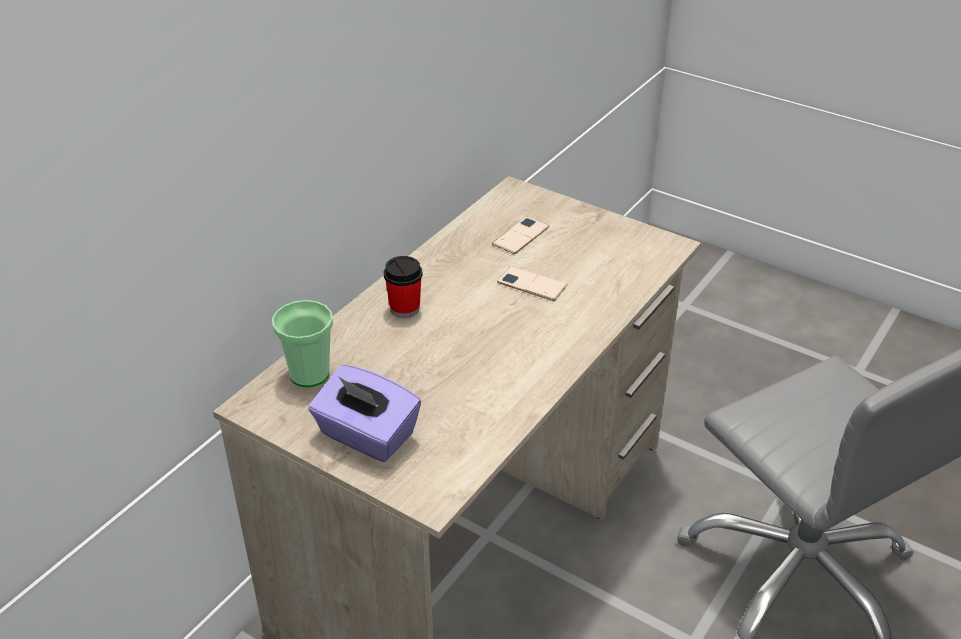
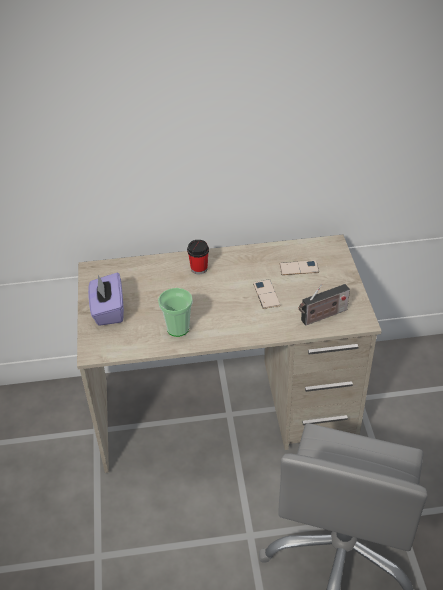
camera: 50 degrees right, 5 degrees up
cup [272,300,333,387] -> cup moved to [158,288,193,337]
none -> radio [299,284,350,326]

